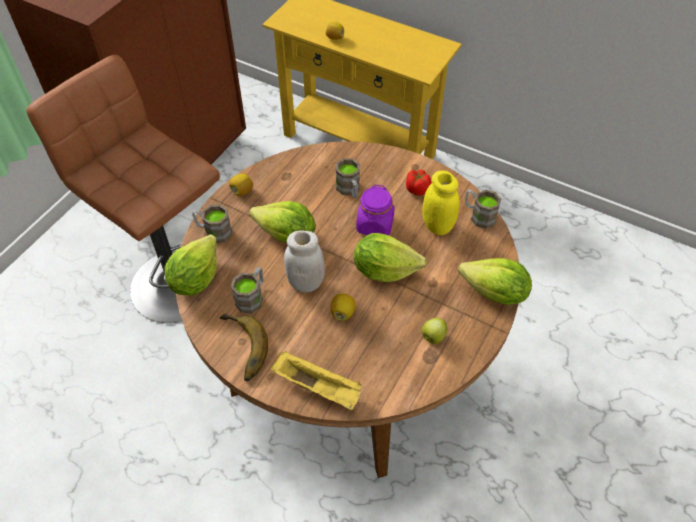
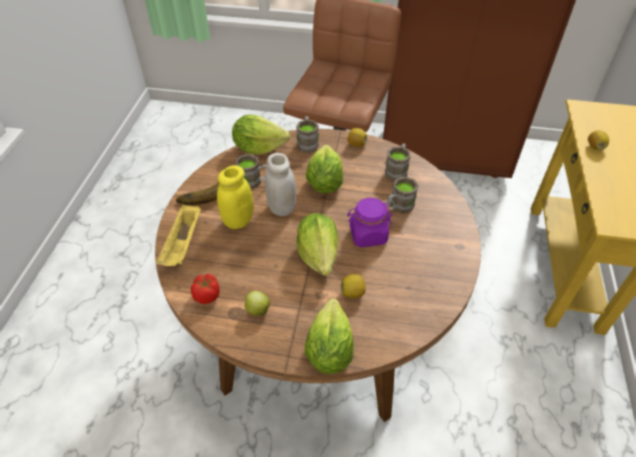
camera: 70 degrees right, 5 degrees down
lemon [330,293,356,321] -> lemon moved to [340,274,366,298]
tomato [406,170,431,196] -> tomato moved to [191,274,220,304]
yellow jar [422,170,460,235] -> yellow jar moved to [217,165,253,229]
brown mug [465,189,501,229] -> brown mug moved to [385,143,410,181]

